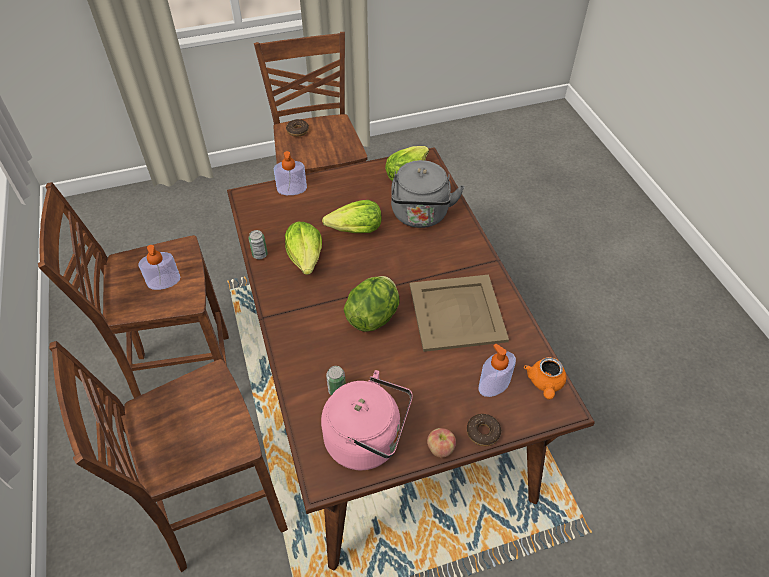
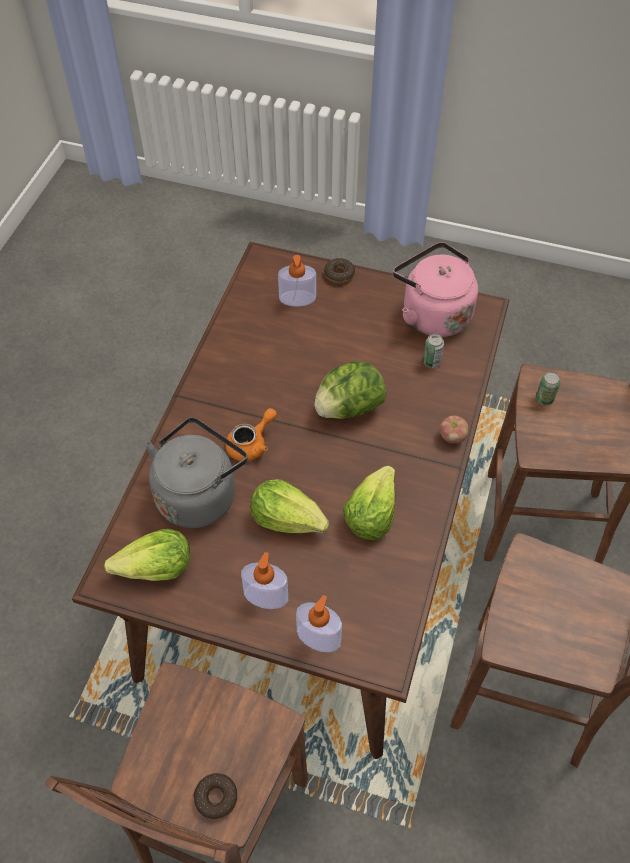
camera: 145 degrees left, 5 degrees up
soap dispenser [138,245,180,290] -> soap dispenser moved to [241,552,288,609]
can [248,230,268,259] -> can moved to [536,372,561,405]
beige tray [410,275,509,352] -> none
apple [427,428,456,458] -> apple moved to [440,415,468,444]
orange teapot [524,357,567,399] -> orange teapot moved to [225,408,277,462]

